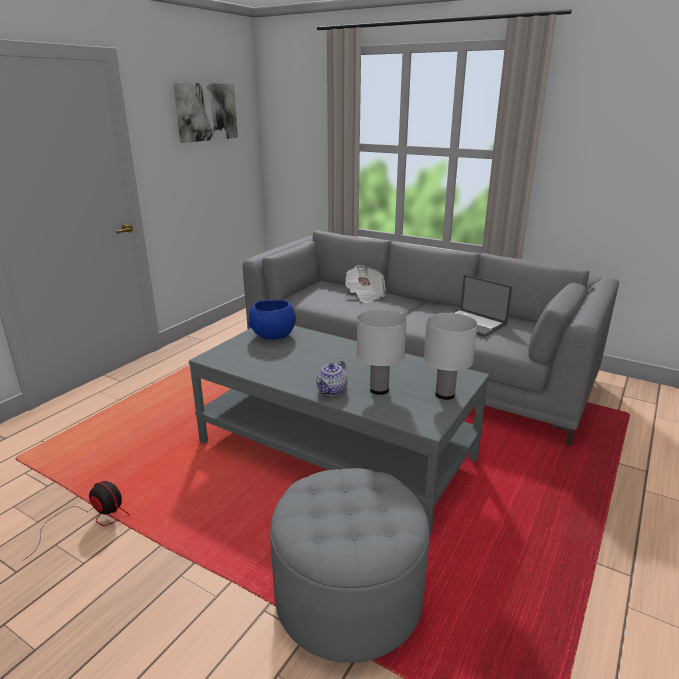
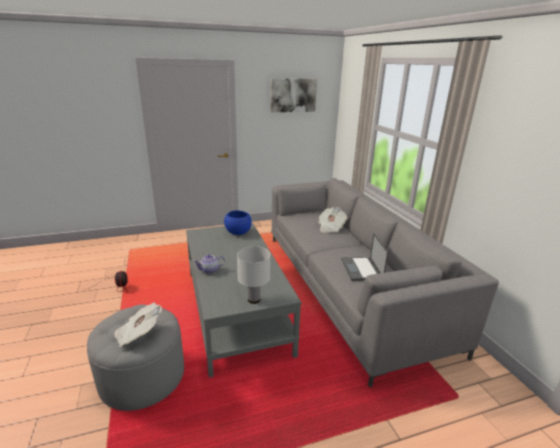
camera: 40 degrees right, 0 degrees up
white table lamp [357,309,407,395] -> none
none -> newspaper [114,302,162,347]

